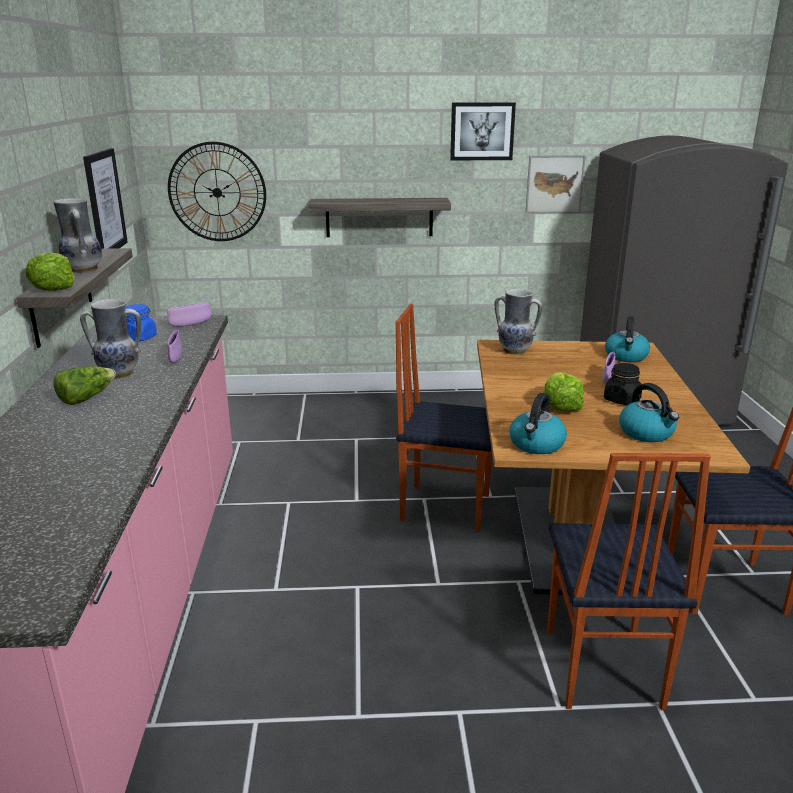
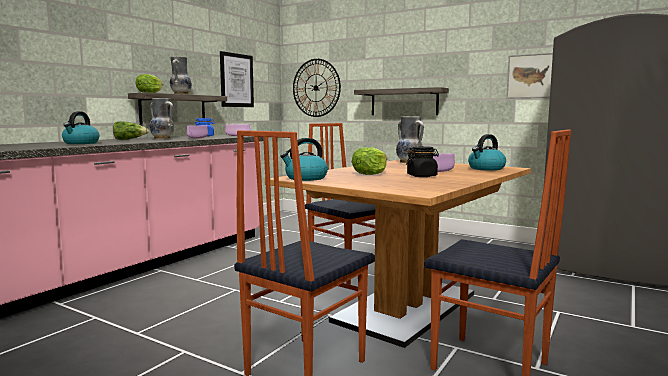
camera: 35 degrees right, 15 degrees down
picture [450,102,516,160] -> none
kettle [619,383,679,442] -> kettle moved to [62,111,99,144]

